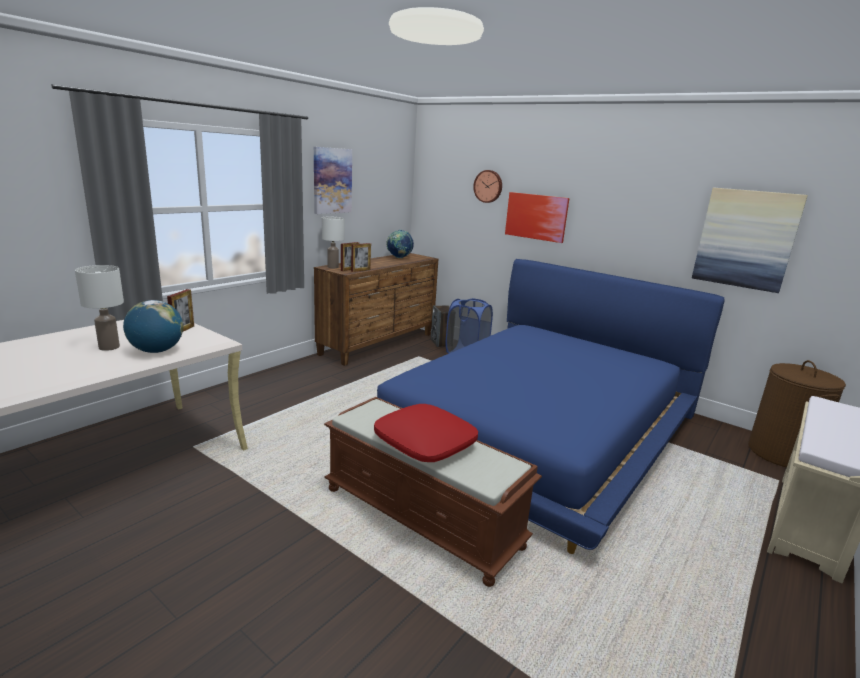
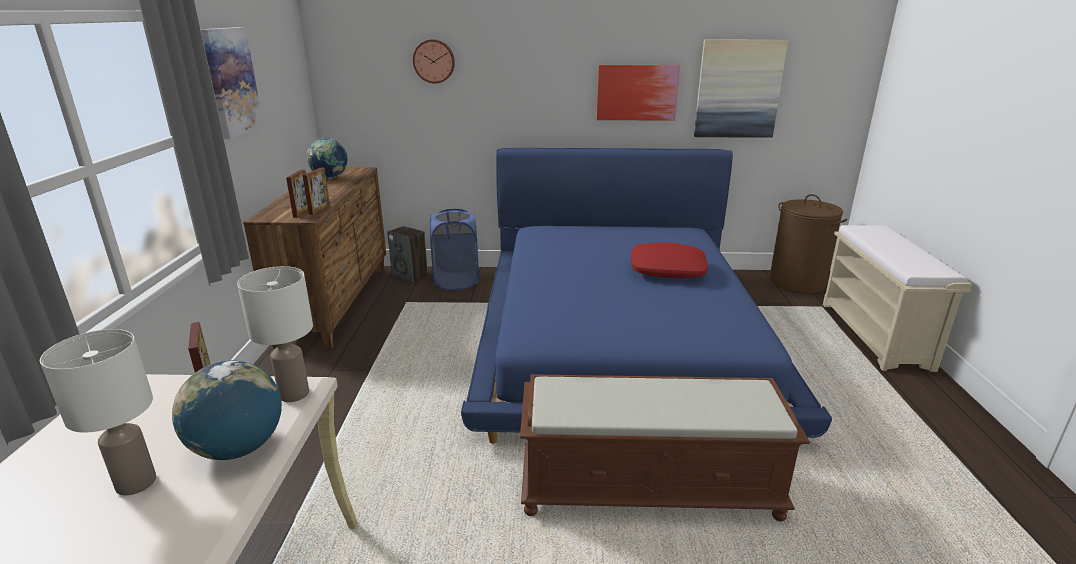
camera: 35 degrees left, 5 degrees up
white table lamp [322,216,345,268] -> white table lamp moved to [237,266,313,402]
red pillow [374,404,478,462] -> red pillow moved to [631,242,708,278]
picture [505,192,570,243] -> picture moved to [597,65,680,121]

